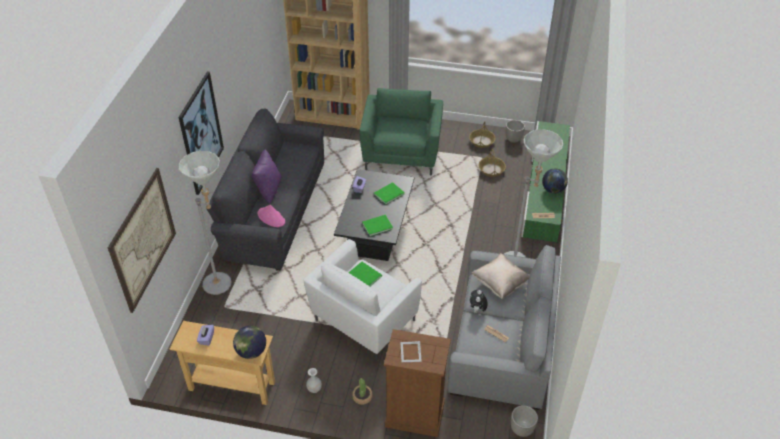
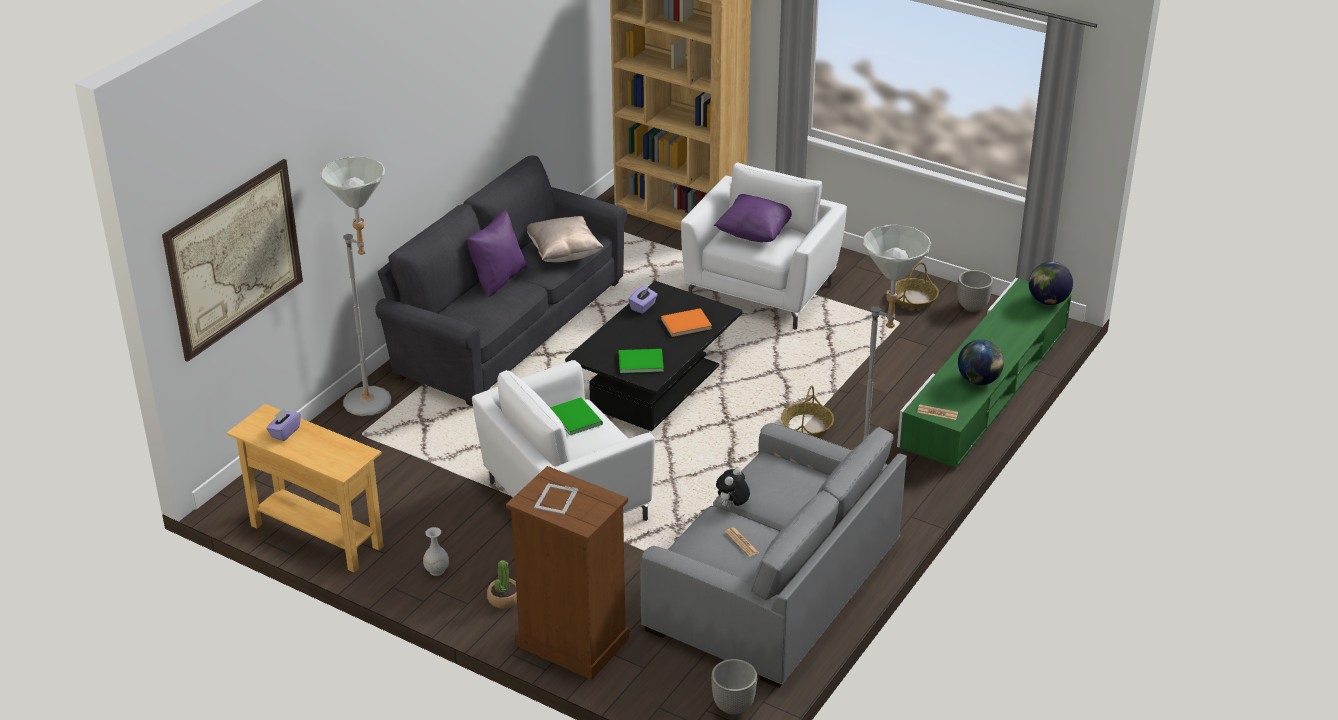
camera: 20 degrees right, 10 degrees down
picture [178,72,224,195] -> none
globe [233,326,266,359] -> globe moved to [1029,261,1073,305]
pink hat [258,205,285,227] -> none
green armchair [360,88,443,175] -> white armchair [681,162,847,330]
green book [374,182,404,205] -> orange book [661,308,712,337]
beige pillow [471,253,530,299] -> beige pillow moved to [527,216,604,262]
basket [479,149,506,177] -> basket moved to [781,385,834,437]
none -> purple pillow [714,194,792,242]

